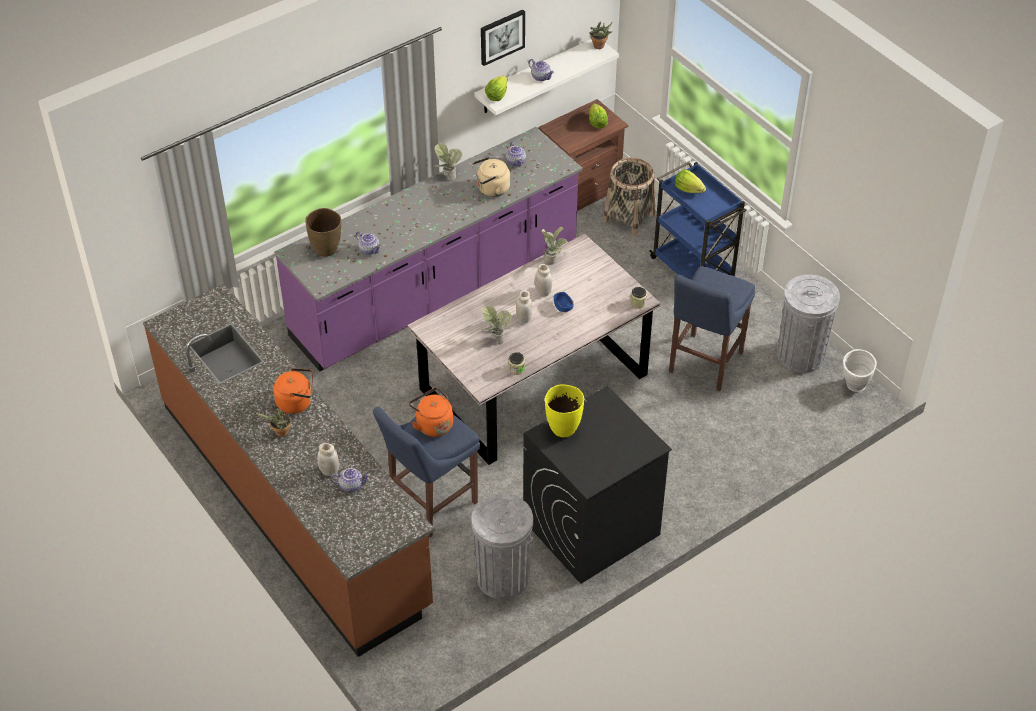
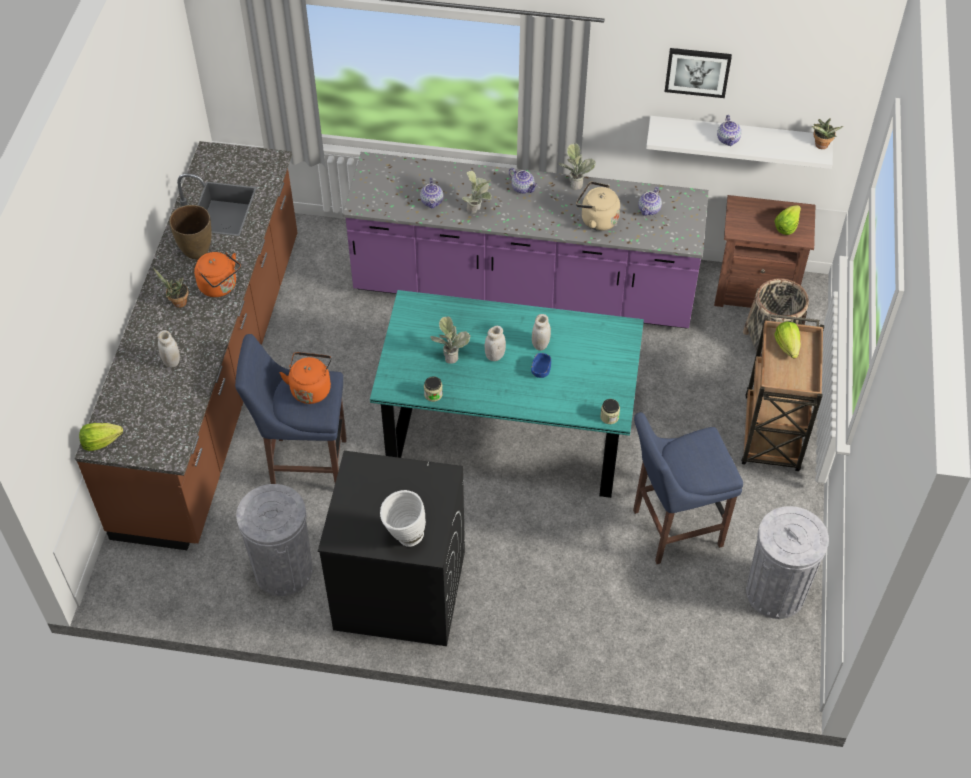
camera: 45 degrees right, 5 degrees up
brown vase [305,208,341,257] -> brown vase moved to [169,205,212,259]
teapot [331,468,370,492] -> teapot moved to [509,168,538,194]
grey dining table [407,234,660,465] -> turquoise dining table [370,290,644,498]
lettuce [485,76,508,101] -> lettuce moved to [79,423,123,451]
potted plant [541,227,568,265] -> potted plant moved to [462,171,492,214]
yellow vase [545,384,584,437] -> none
blue cart [649,161,747,280] -> brown cart [741,314,824,471]
white vase [843,349,877,392] -> white vase moved to [380,490,426,547]

